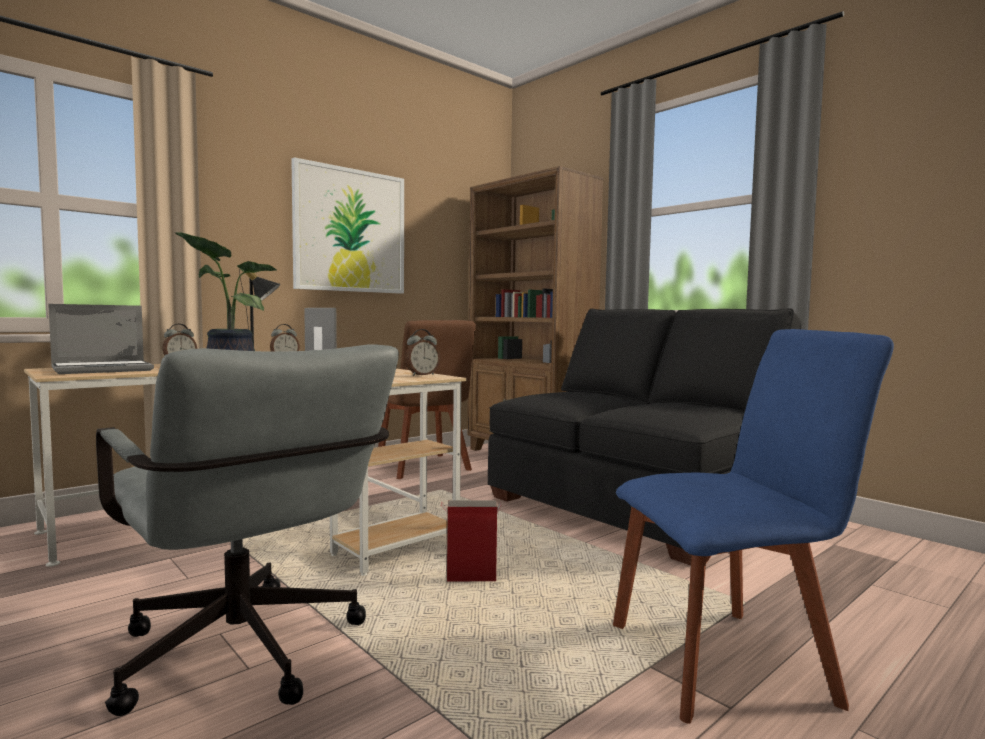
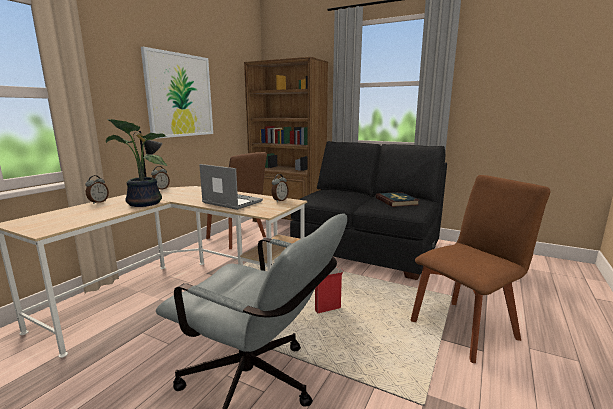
camera: 20 degrees left, 10 degrees up
laptop [48,304,154,374] -> none
blue chair [613,329,894,724] -> brown chair [411,175,550,363]
none -> book [376,192,420,207]

